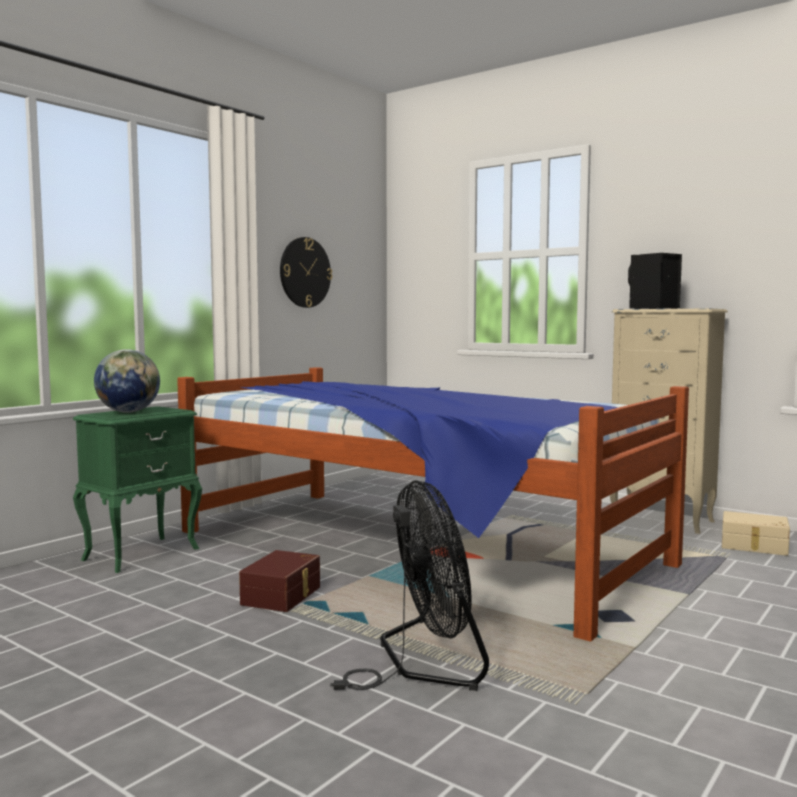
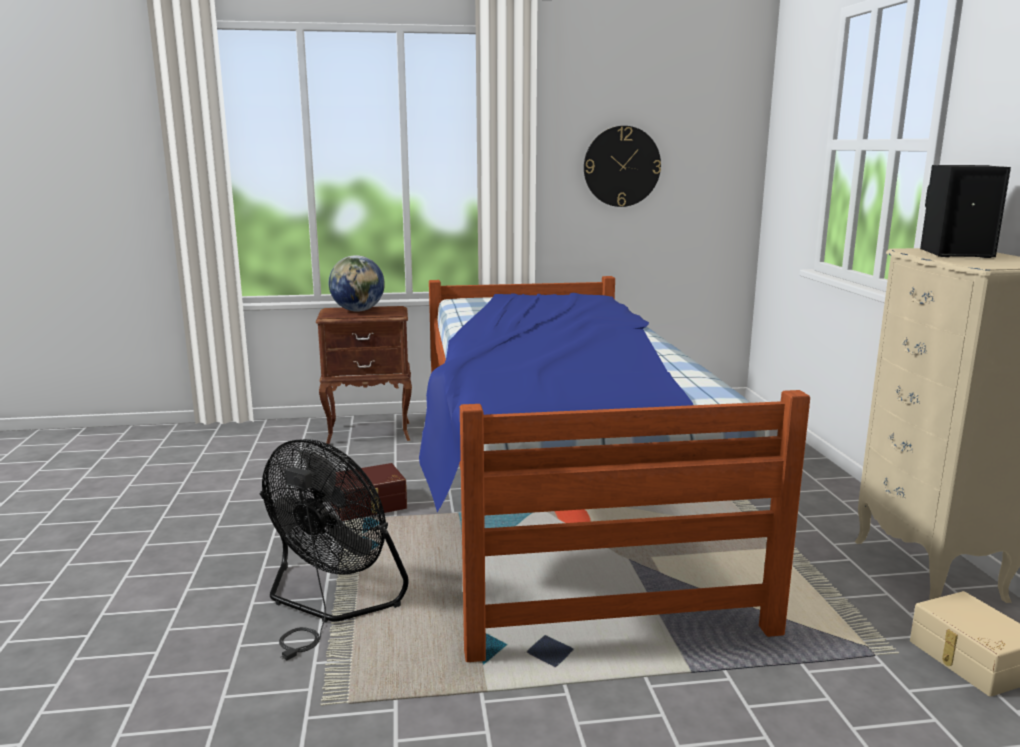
camera: 45 degrees right, 10 degrees up
green nightstand [73,406,202,573] -> brown nightstand [316,306,412,444]
black fan [330,480,489,691] -> black fan turned 90 degrees counterclockwise [260,439,408,660]

